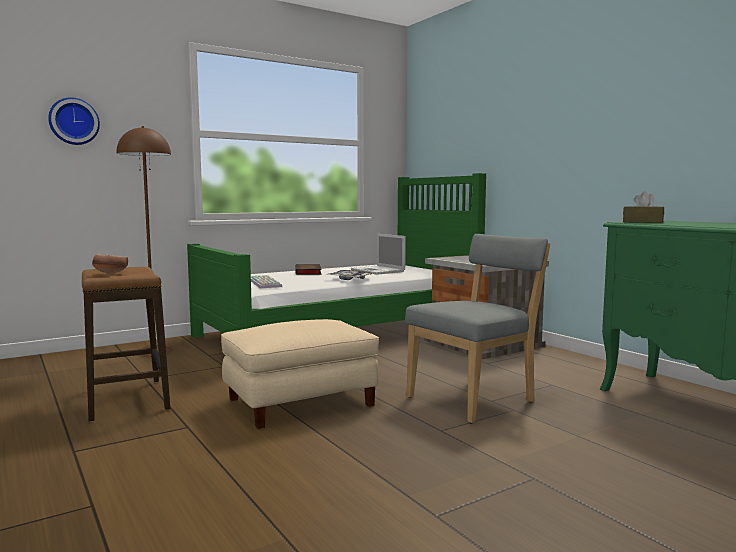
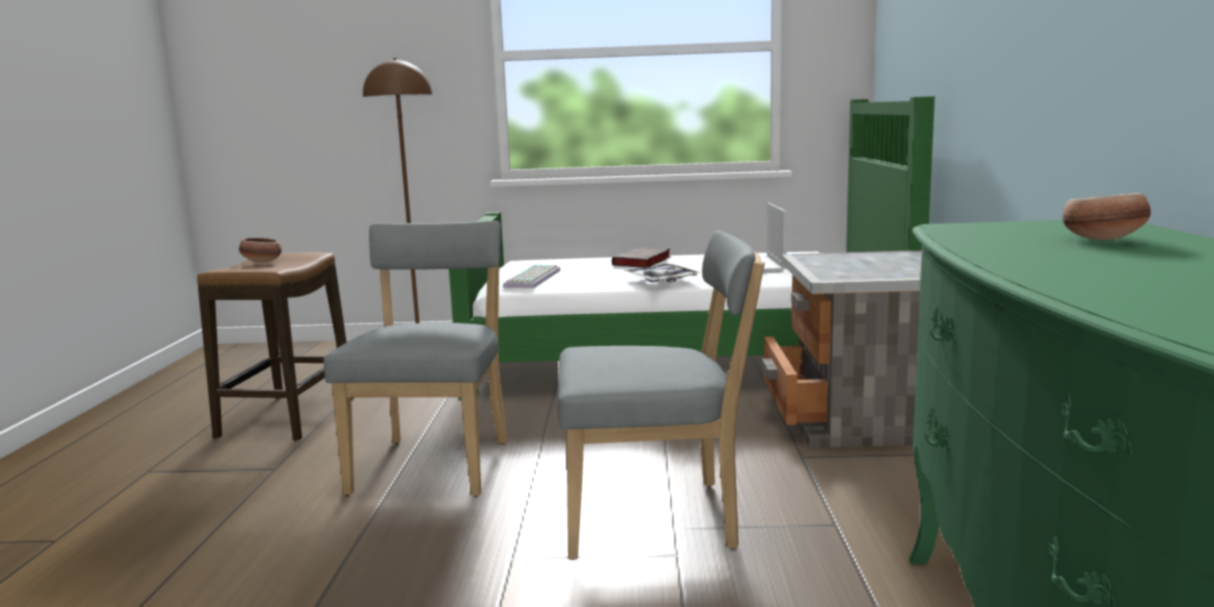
camera: 35 degrees right, 5 degrees up
wall clock [48,97,100,145] -> none
beige ottoman [221,319,379,429] -> grey chair [323,221,507,497]
brown tissue box [623,191,664,223] -> none
none -> bowl [1063,193,1151,240]

